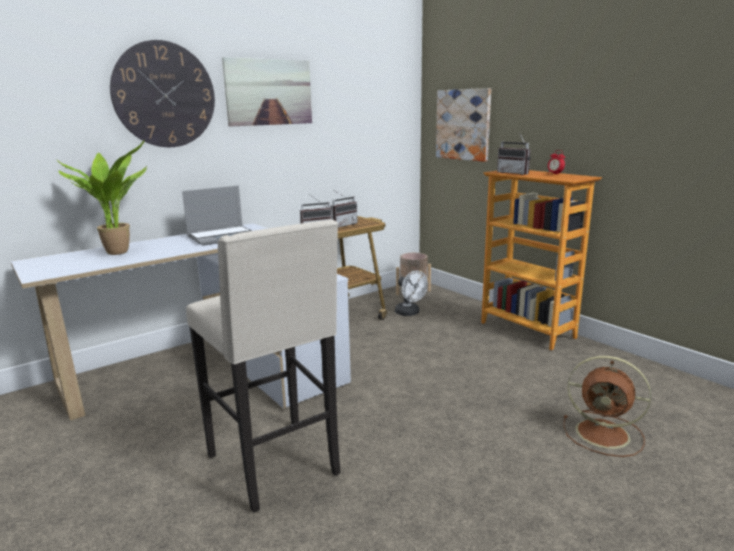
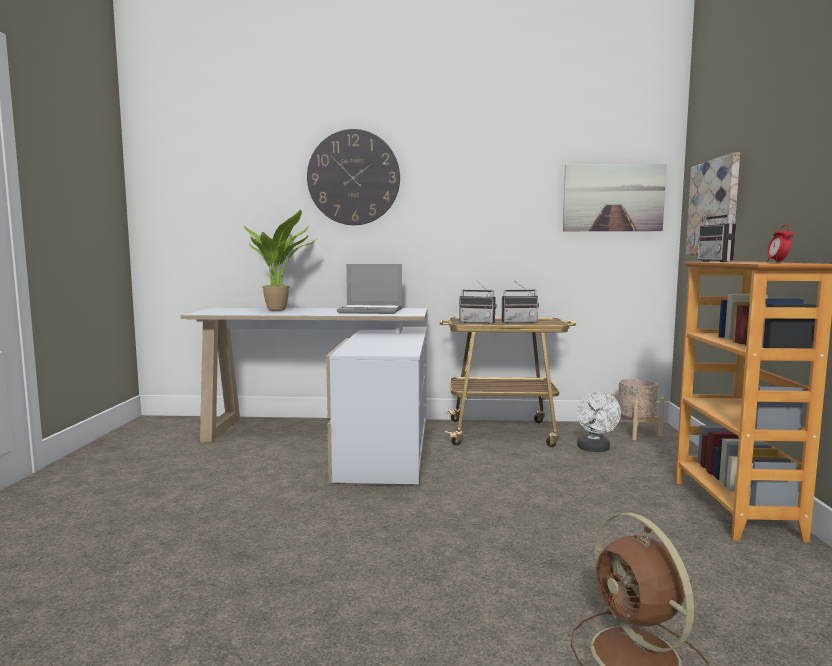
camera: 40 degrees right, 10 degrees down
beige stool [186,219,340,513] -> none
picture [222,57,312,127] -> picture moved to [563,164,667,231]

